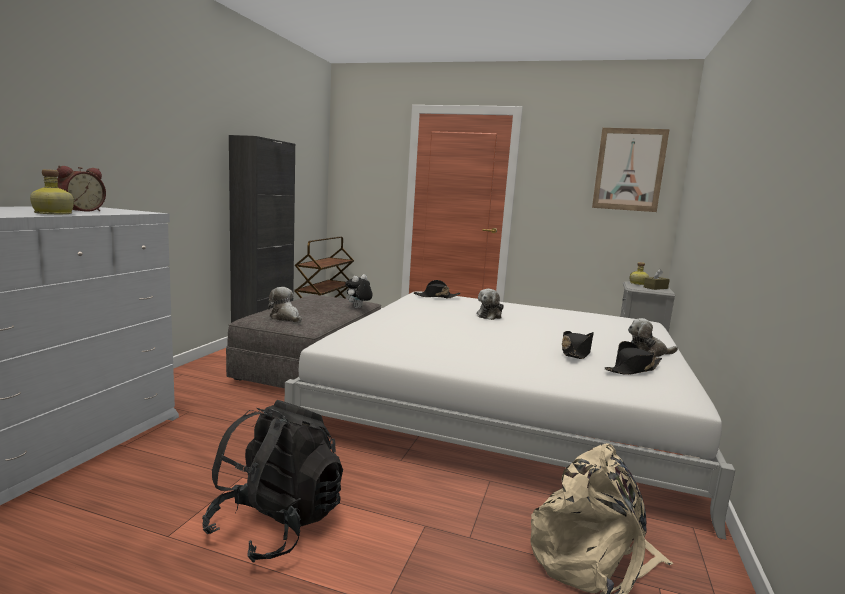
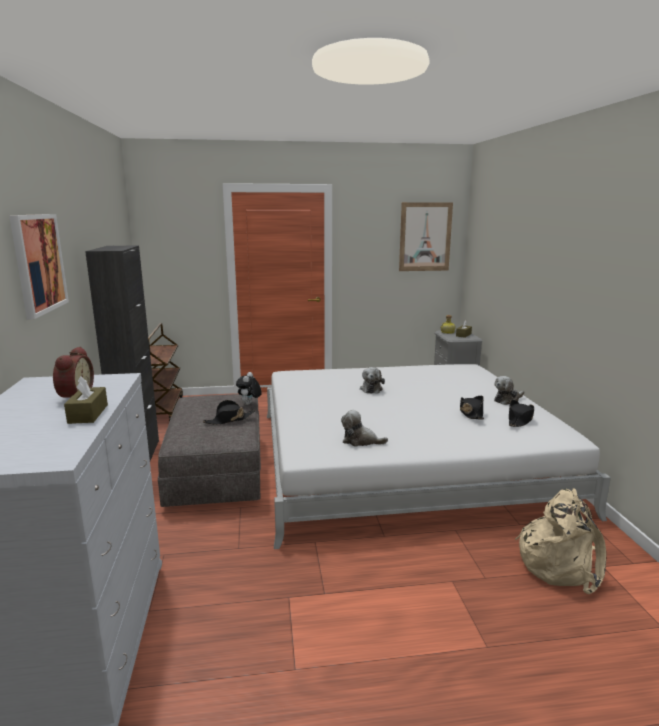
camera: 25 degrees left, 5 degrees up
bottle [30,169,74,214] -> brown tissue box [64,376,108,424]
black backpack [202,400,343,563] -> none
plush toy [268,287,302,323] -> plush toy moved to [341,410,388,446]
black hat [414,280,461,298] -> black hat moved to [203,400,256,425]
none -> picture [9,214,69,319]

